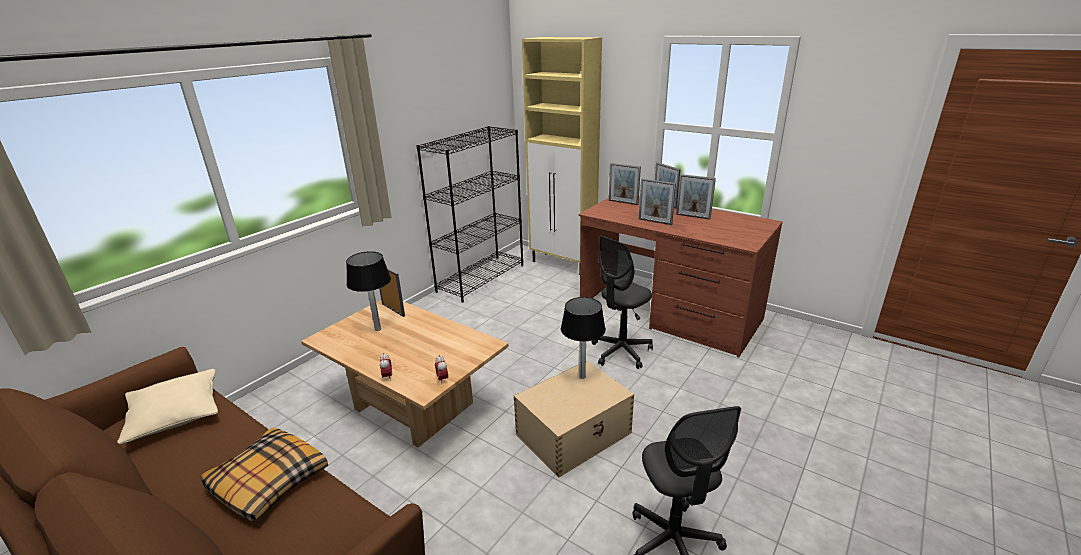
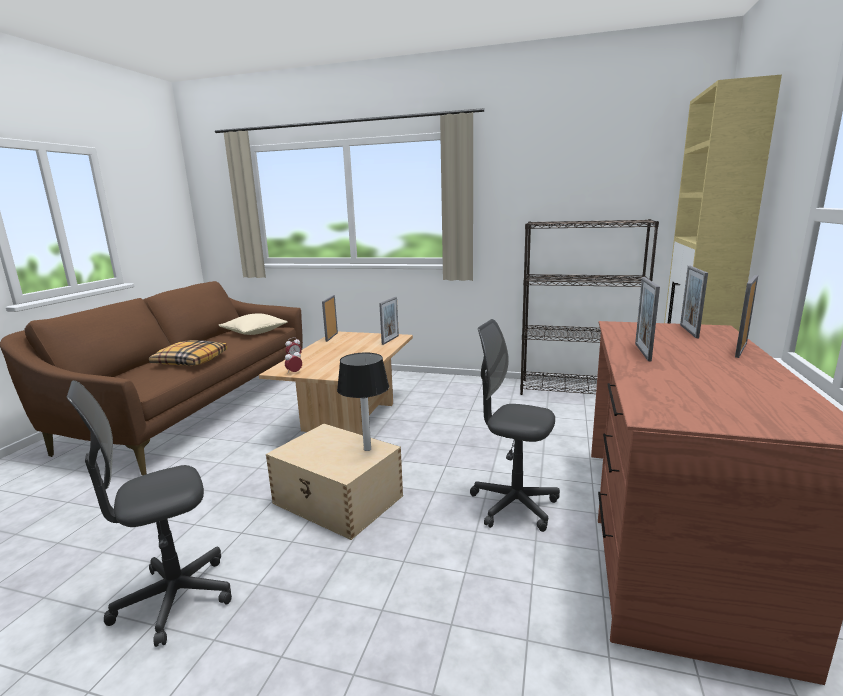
camera: 70 degrees right, 10 degrees down
table lamp [346,251,391,331] -> none
picture frame [676,174,716,219] -> picture frame moved to [322,295,338,342]

